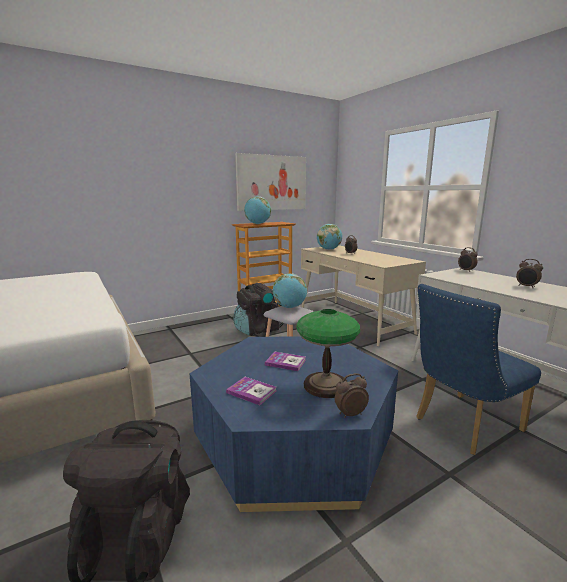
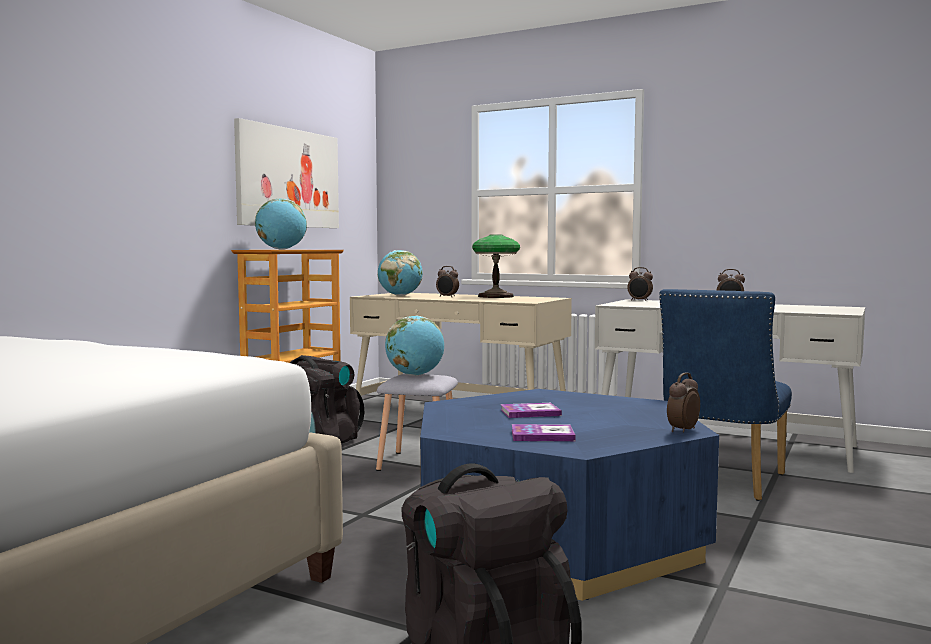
camera: 30 degrees left, 10 degrees down
table lamp [296,309,360,398] -> table lamp moved to [472,234,520,298]

